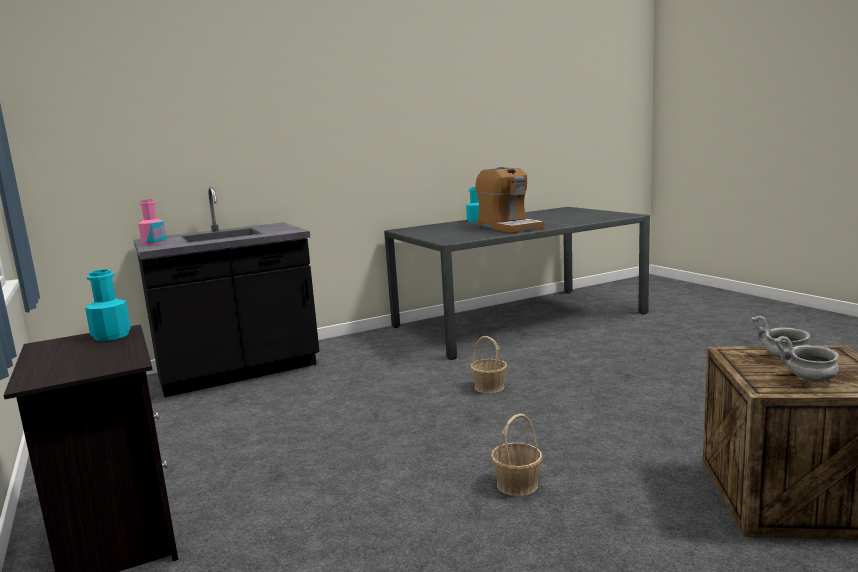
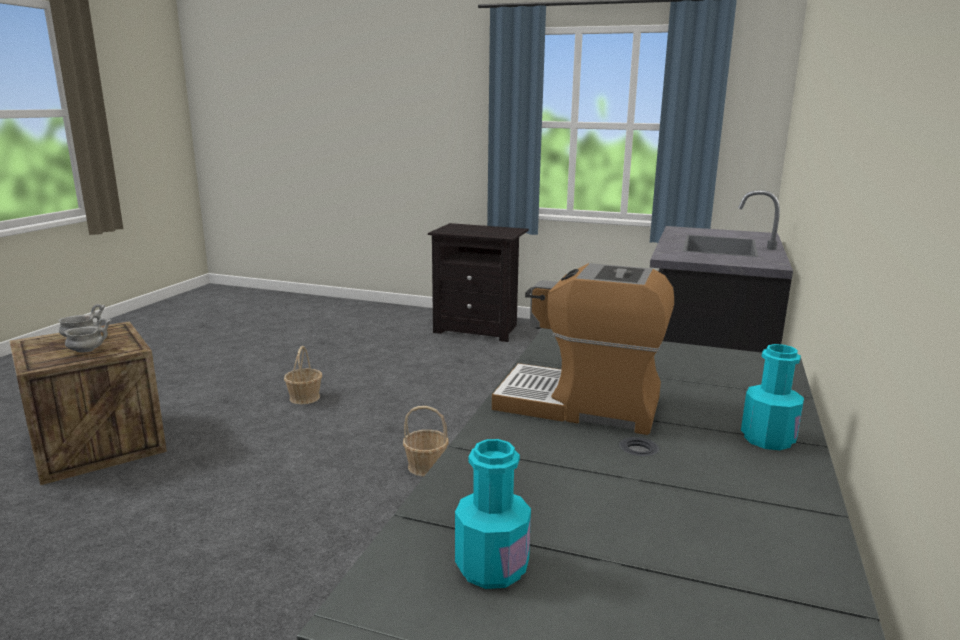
camera: 135 degrees right, 5 degrees up
turquoise bottle [85,269,131,341] -> turquoise bottle moved to [455,439,531,589]
pink bottle [138,199,166,246] -> none

